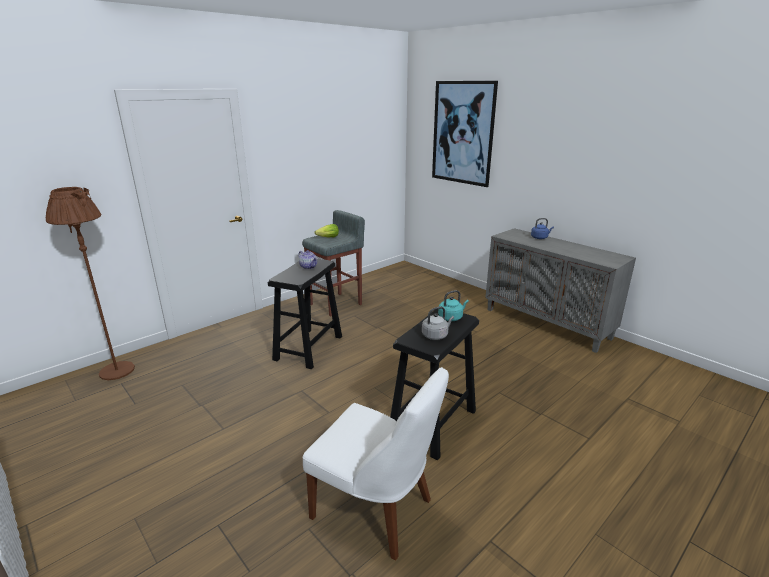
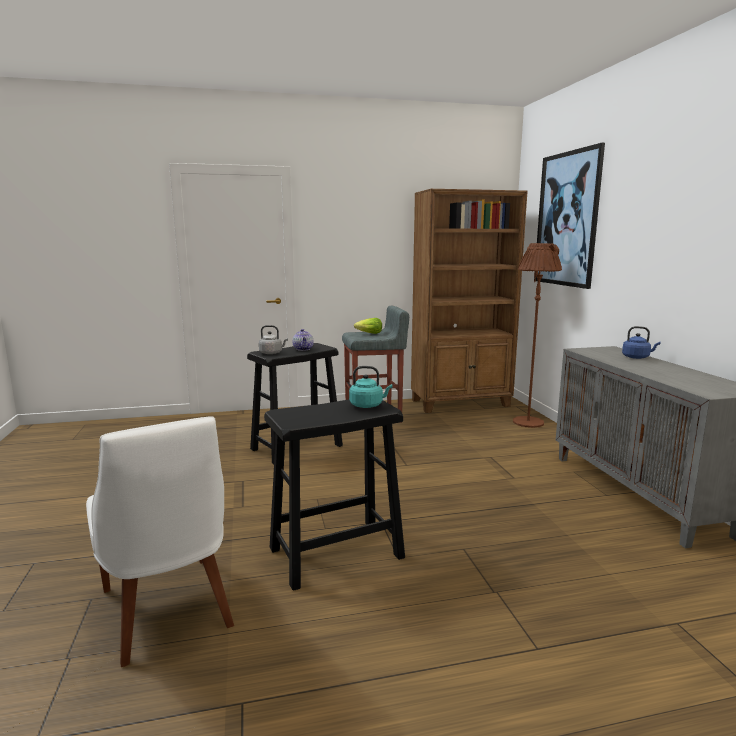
camera: 30 degrees right, 10 degrees down
brown floor lamp [46,187,135,380] -> brown floor lamp moved to [513,243,562,428]
grey kettle [422,306,454,340] -> grey kettle moved to [259,325,288,354]
none -> brown bookcase [411,189,527,413]

